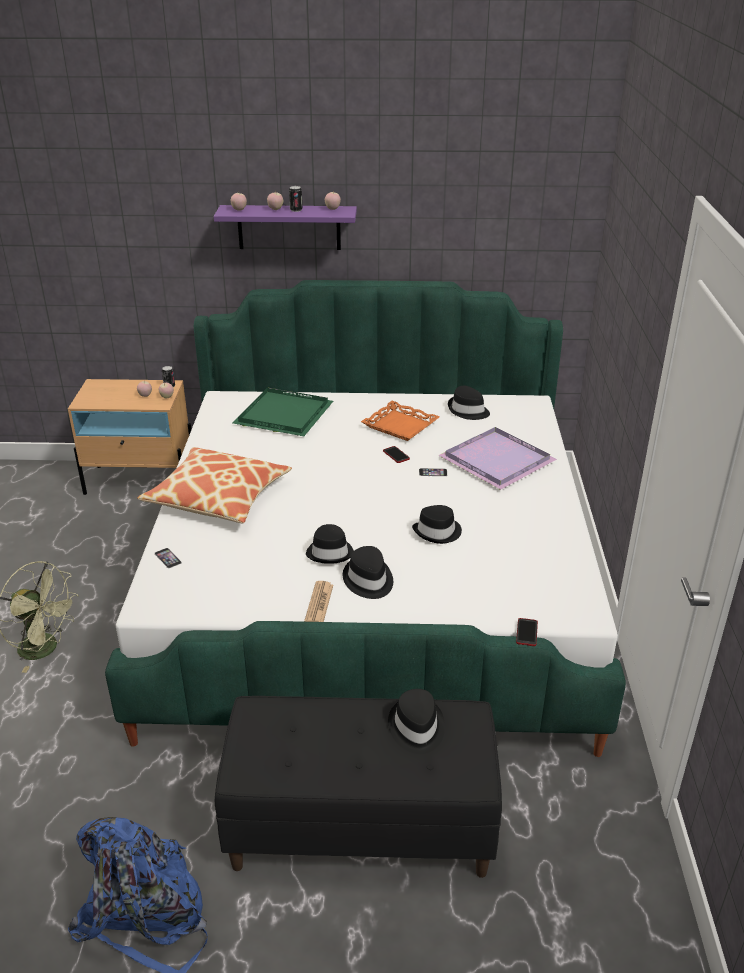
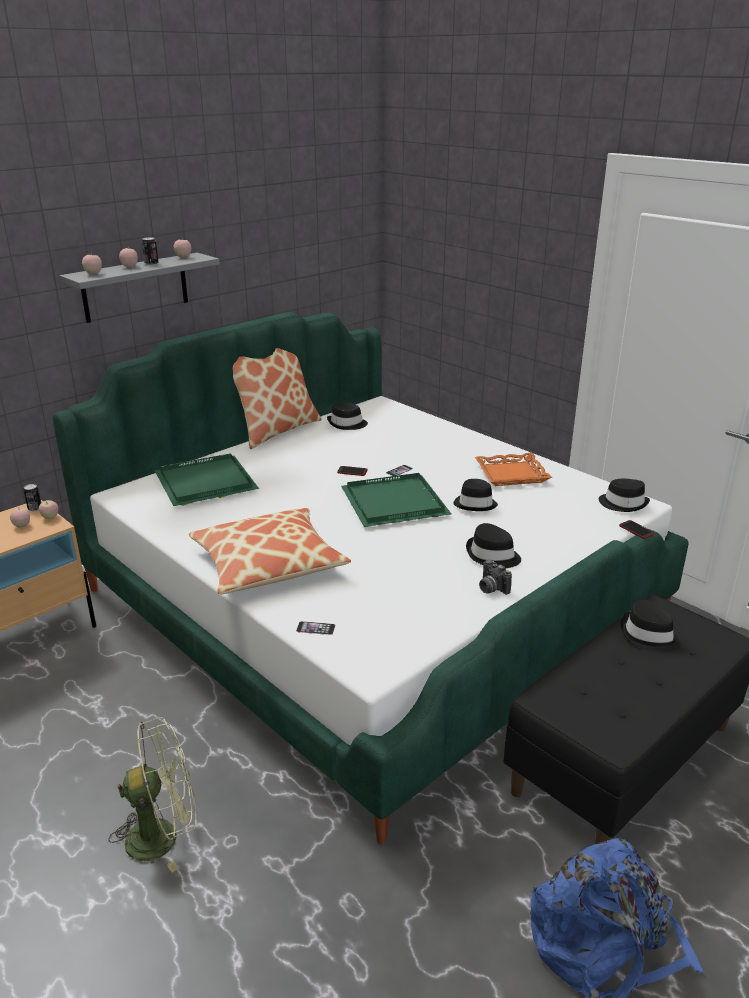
camera: 45 degrees left, 5 degrees down
purple shelf [214,205,357,250] -> grey shelf [60,253,220,323]
newspaper [304,581,333,622] -> camera [479,560,512,595]
black hat [306,524,354,564] -> black hat moved to [599,479,650,512]
orange tray [361,401,440,441] -> orange tray moved to [475,453,552,486]
purple tray [438,427,557,490] -> none
none -> pillow [233,348,322,449]
none -> green tray [341,473,451,527]

